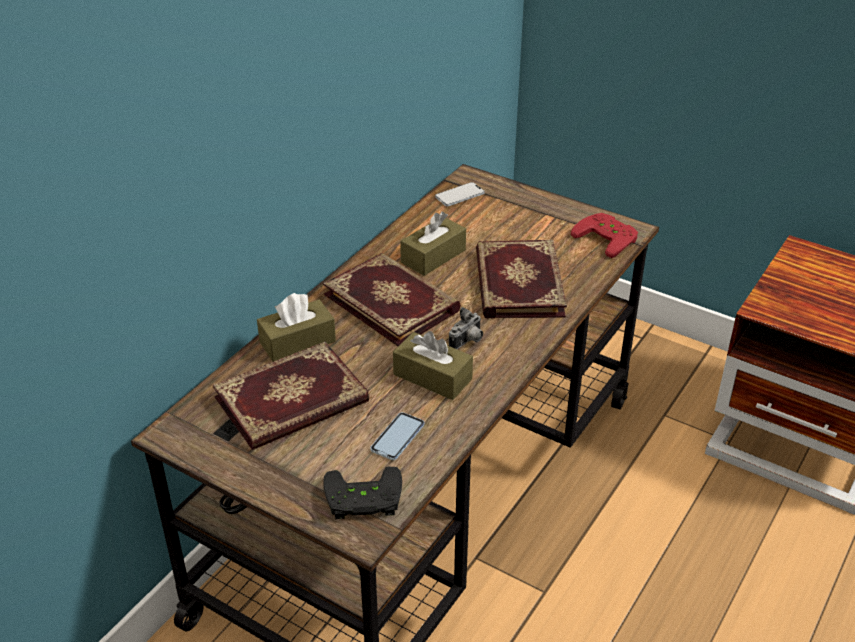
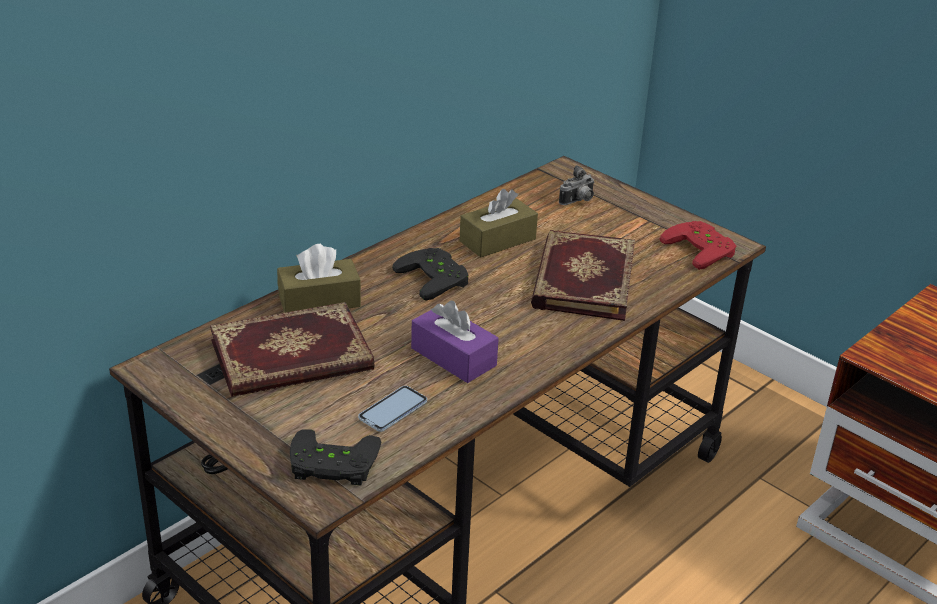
camera: 10 degrees right, 5 degrees down
book [323,253,461,346] -> black game controller [392,248,468,301]
brown tissue box [393,331,473,400] -> purple tissue box [411,301,499,383]
phone [435,182,485,206] -> none
camera [449,307,483,349] -> camera moved to [559,165,595,205]

